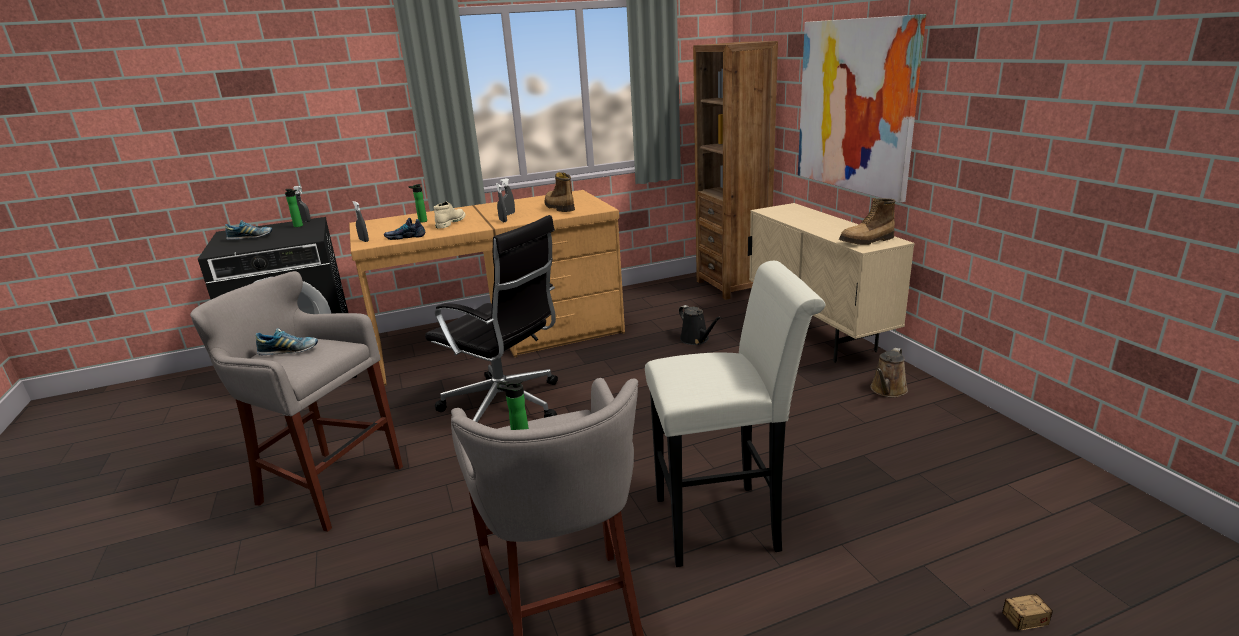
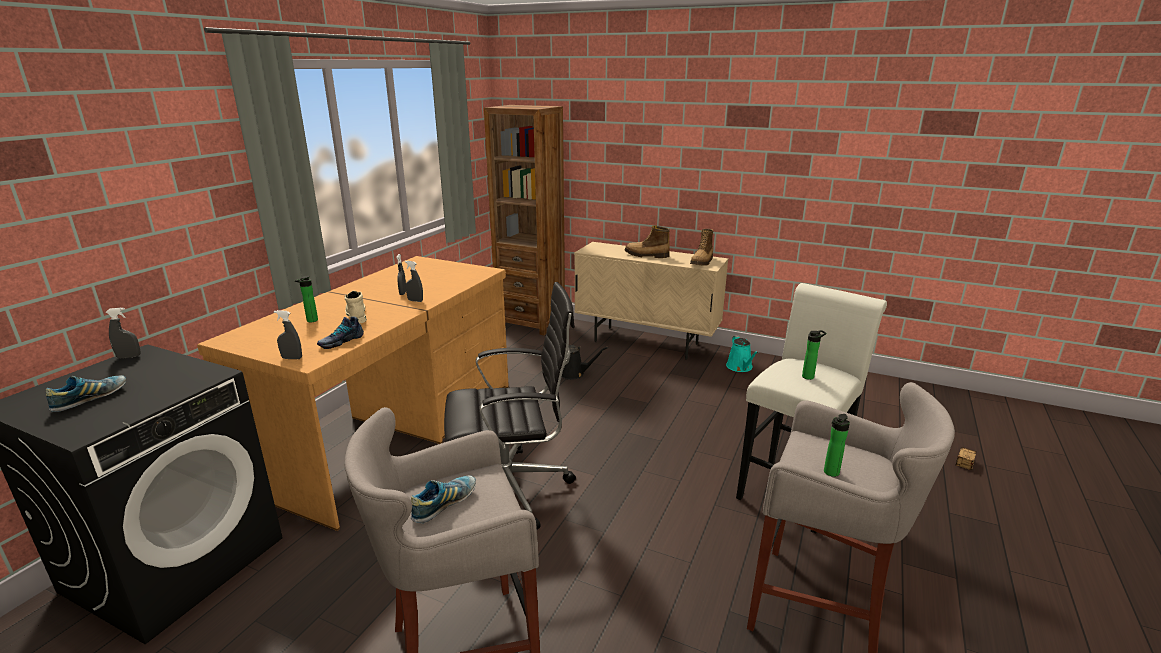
camera: 45 degrees left, 0 degrees up
bottle [285,189,303,227] -> bottle moved to [802,330,826,380]
boot [545,172,575,212] -> boot moved to [624,225,670,258]
picture [798,14,926,203] -> none
brown watering can [870,348,908,397] -> turquoise watering can [726,336,758,372]

